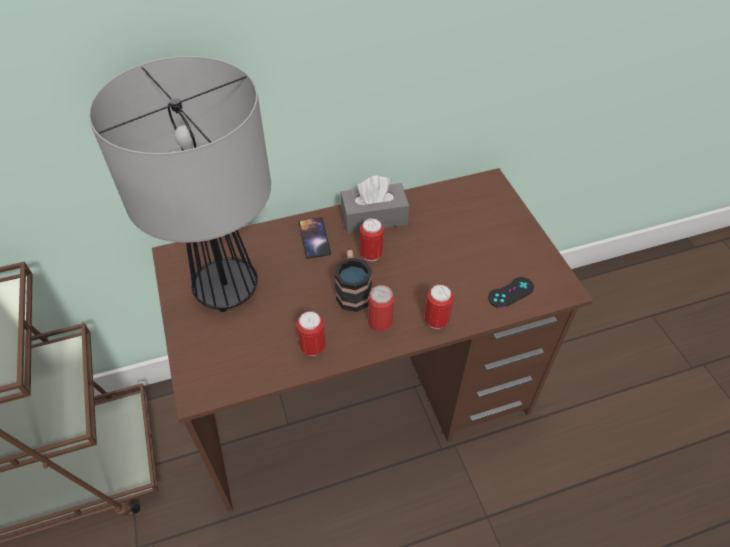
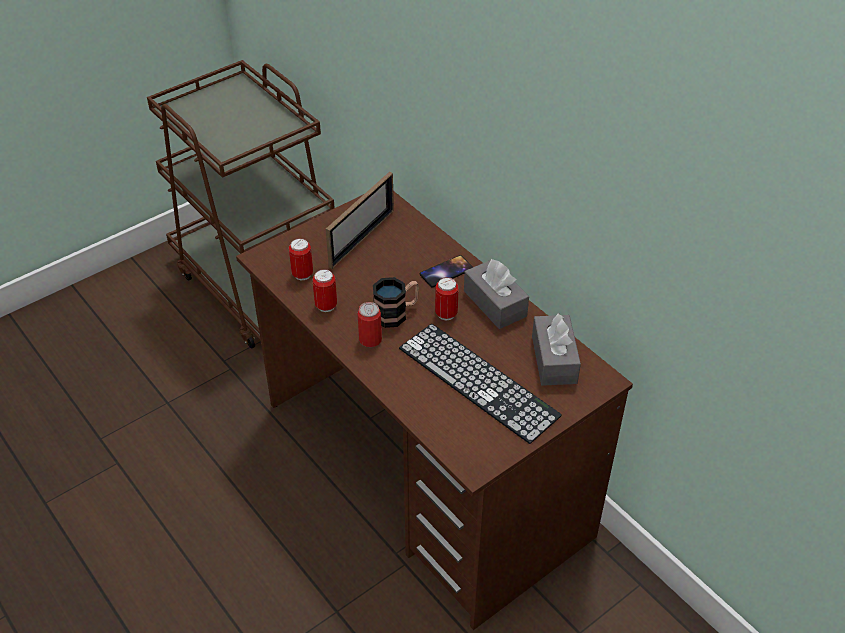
camera: 70 degrees right, 5 degrees down
table lamp [89,56,271,312] -> picture frame [326,172,394,269]
can [425,284,454,329] -> can moved to [289,238,313,280]
black game controller [488,277,534,308] -> none
none -> keyboard [399,324,562,444]
none -> grey tissue box [532,313,581,386]

